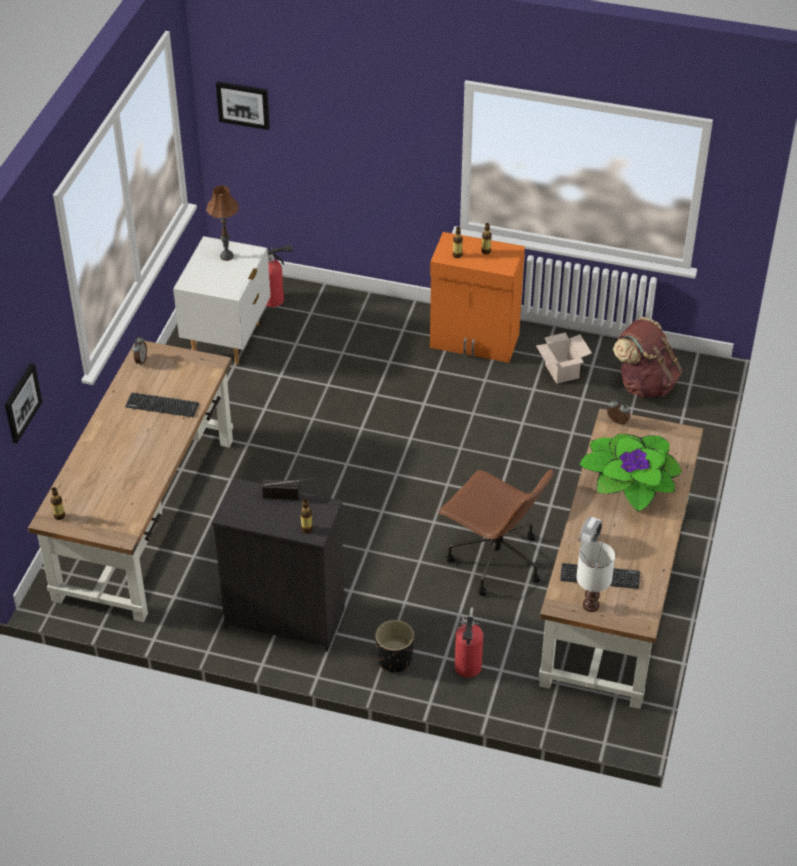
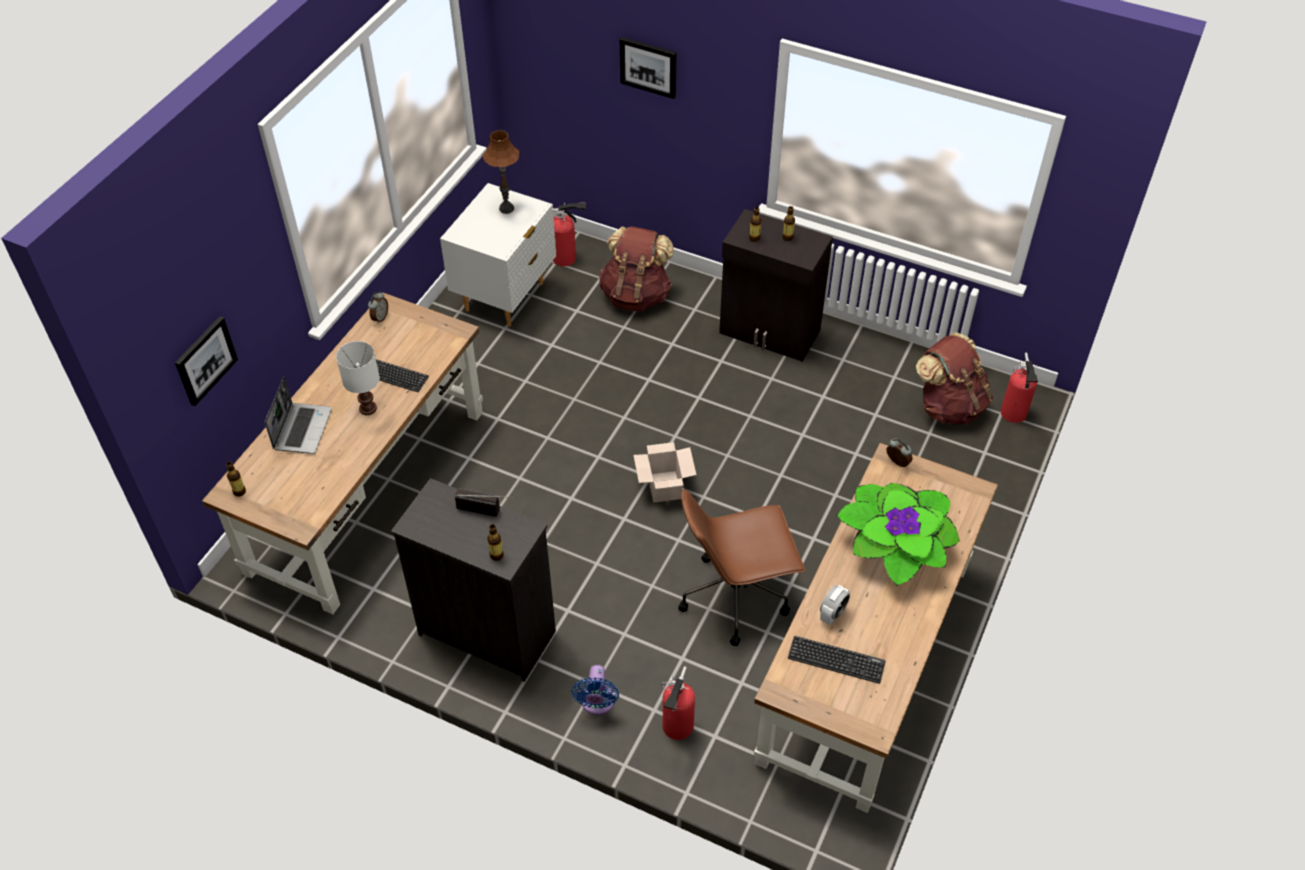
camera: 10 degrees right, 5 degrees up
picture [216,82,270,130] -> picture moved to [619,37,677,99]
black planter [375,620,414,672] -> blue fan [571,665,619,715]
orange cabinet [430,232,525,363] -> black cabinet [719,209,833,362]
brown office chair [438,469,554,596] -> brown office chair turned 120 degrees clockwise [678,489,805,646]
cardboard box [536,332,592,384] -> cardboard box moved to [633,442,696,503]
white table lamp [576,541,615,612] -> white table lamp moved to [336,341,380,415]
none -> laptop [265,377,332,454]
none -> brown backpack [599,226,674,312]
none -> fire extinguisher [1000,353,1039,423]

